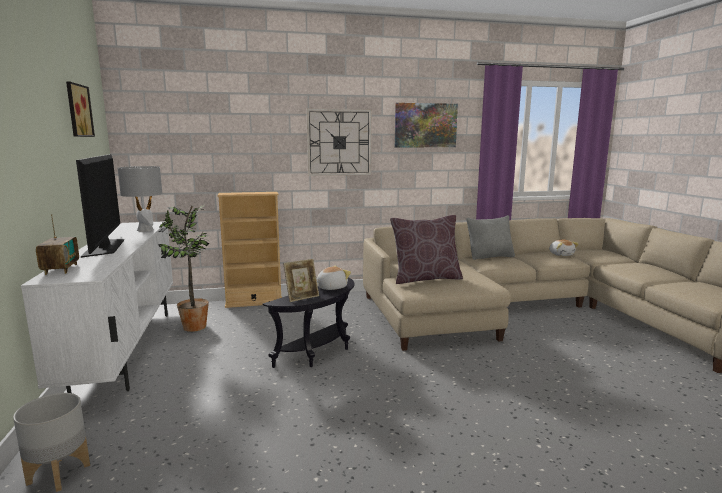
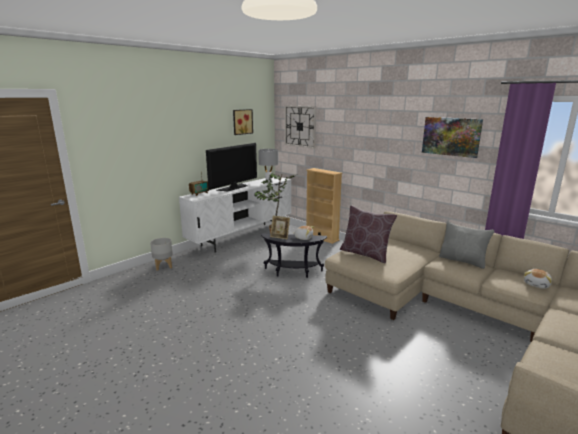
camera: 55 degrees right, 5 degrees up
wall clock [306,109,372,176] -> wall clock moved to [285,105,316,149]

